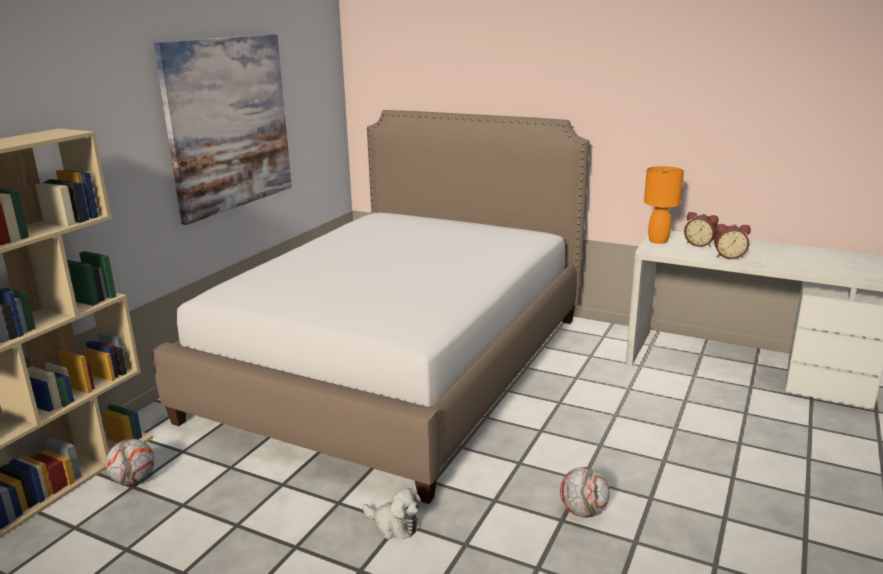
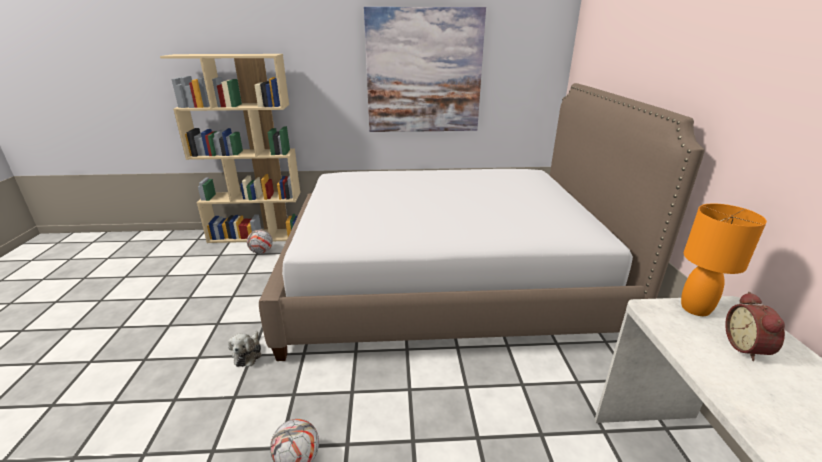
camera: 60 degrees right, 5 degrees up
alarm clock [714,224,751,259] -> none

